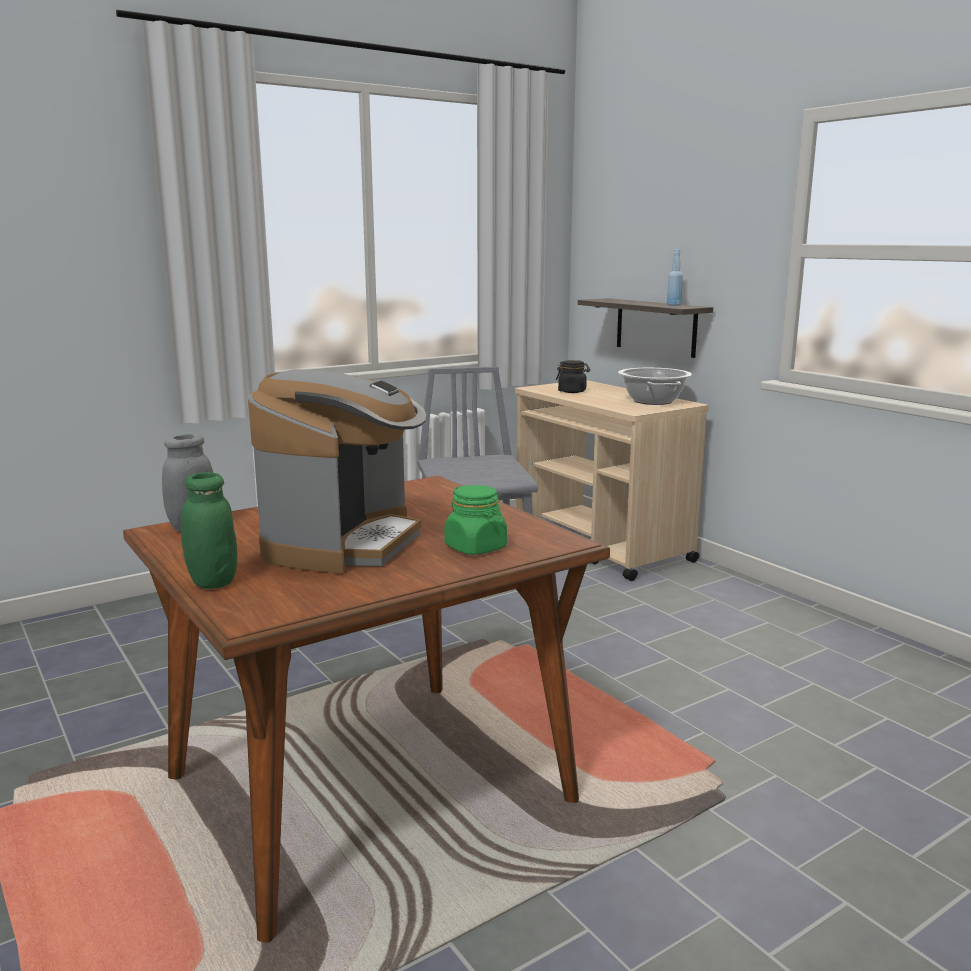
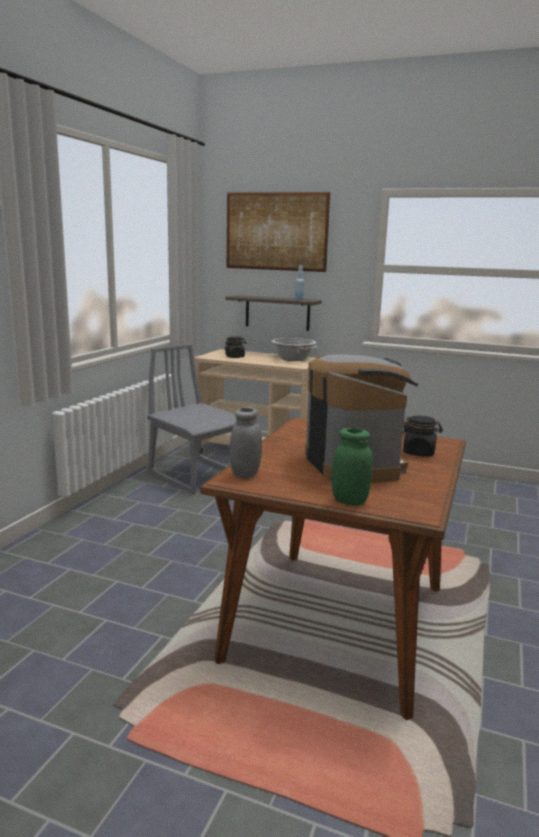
camera: 35 degrees left, 0 degrees up
green jar [444,485,507,555] -> black jar [403,416,443,457]
none -> picture [227,192,330,272]

